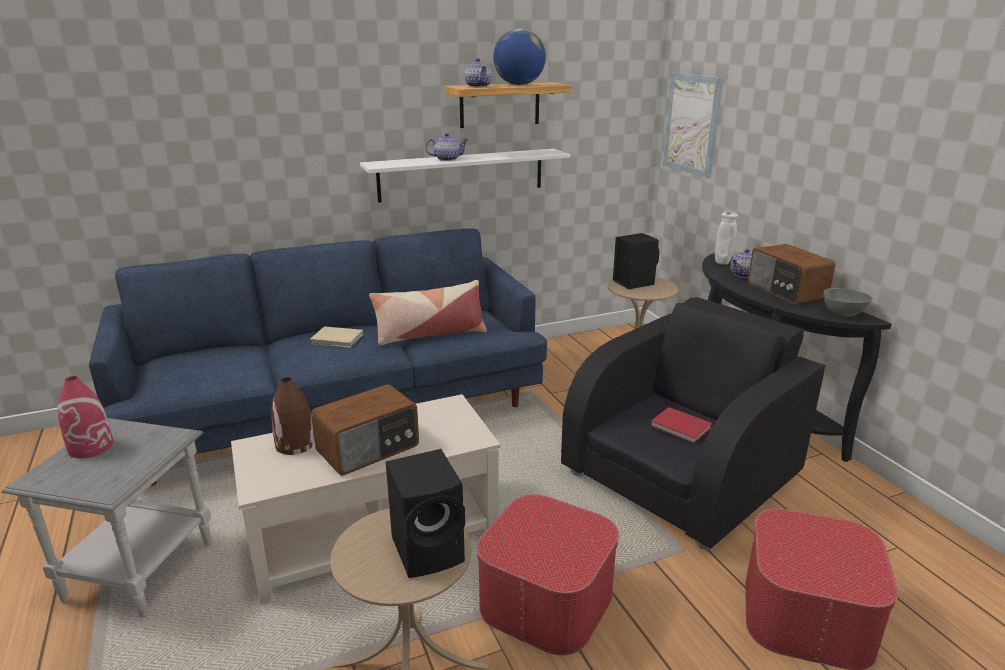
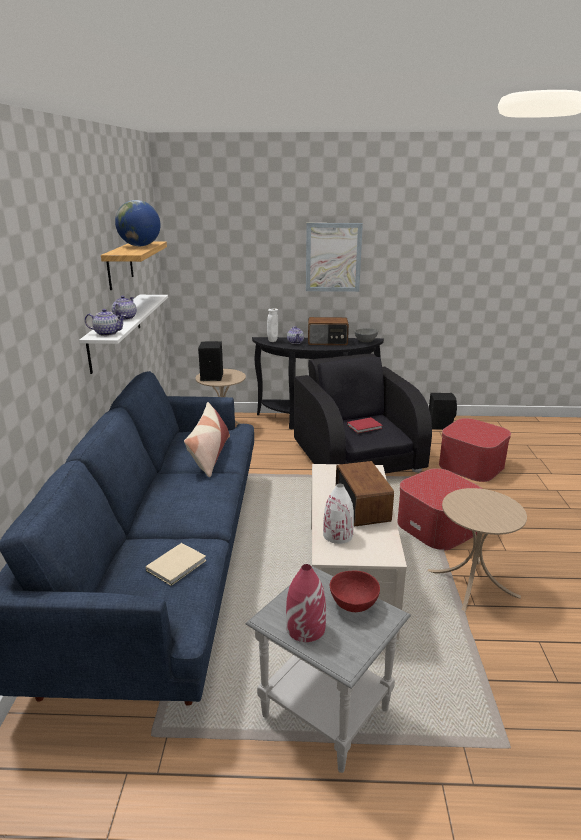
camera: 65 degrees left, 0 degrees up
brown vase [271,377,315,455] -> white vase [323,484,354,544]
beige book [310,326,363,348] -> beige book moved to [146,543,206,586]
black speaker [386,449,465,578] -> black speaker moved to [429,393,457,430]
teapot [465,58,492,87] -> teapot moved to [85,309,126,336]
picture [662,73,723,179] -> picture moved to [306,223,363,292]
none -> red bowl [330,571,380,612]

